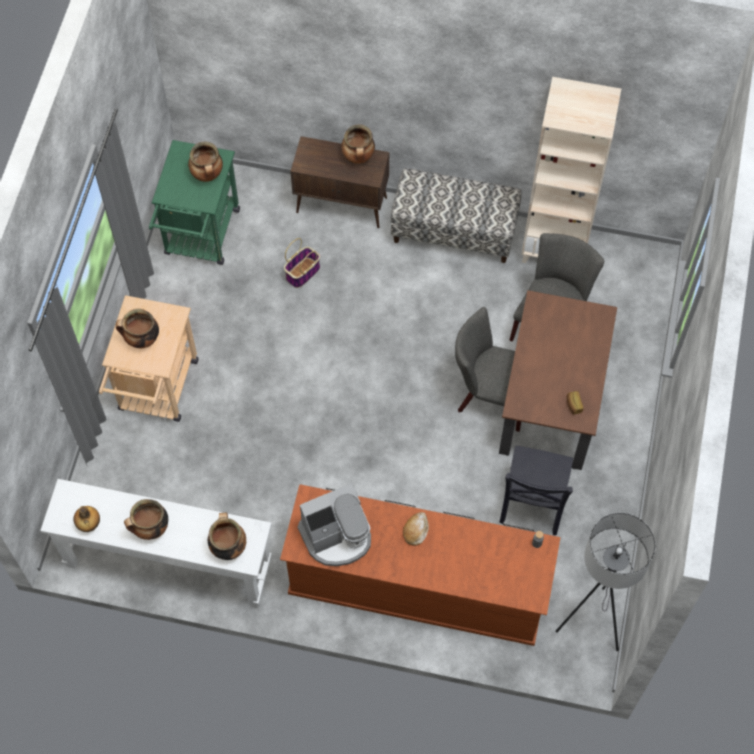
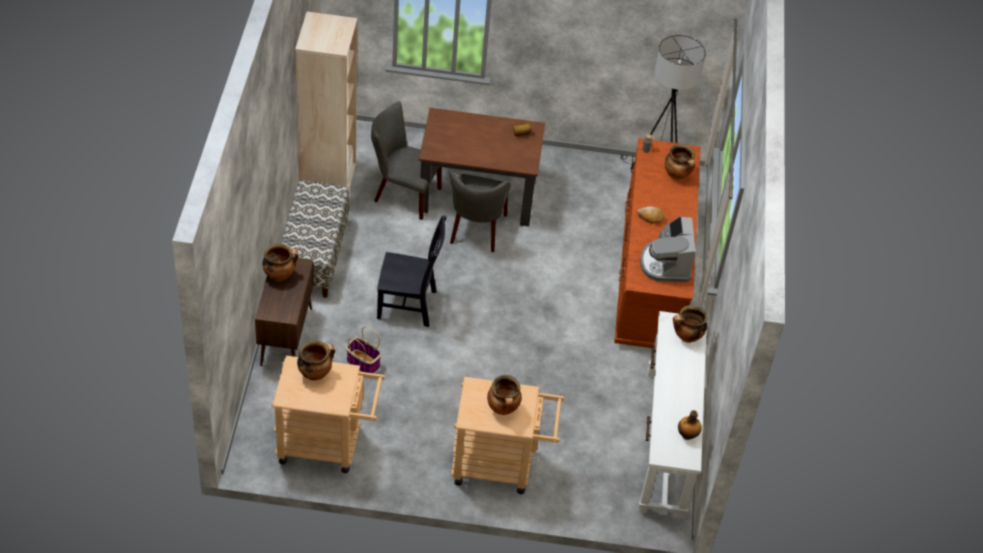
camera: 100 degrees left, 15 degrees down
cooking pot [124,499,168,540] -> cooking pot moved to [665,144,695,180]
green cart [149,140,240,265] -> beige cart [272,356,385,473]
coffee machine [297,483,371,566] -> coffee machine turned 150 degrees counterclockwise [640,216,696,283]
black chair [499,446,573,535] -> black chair moved to [377,216,446,327]

